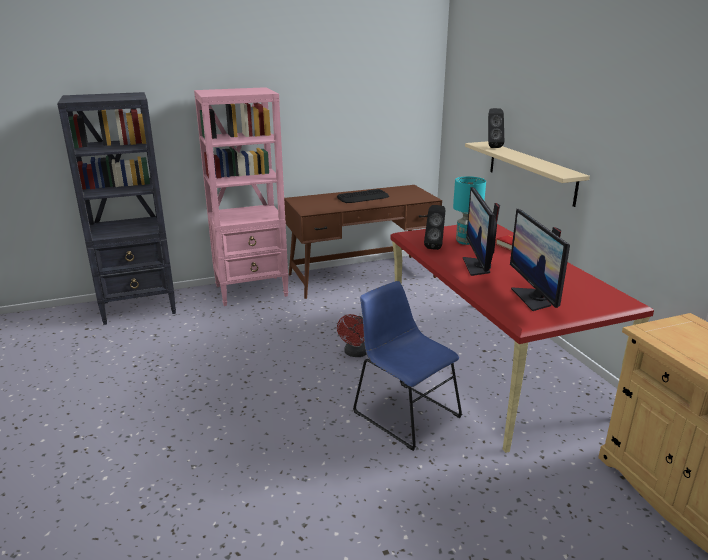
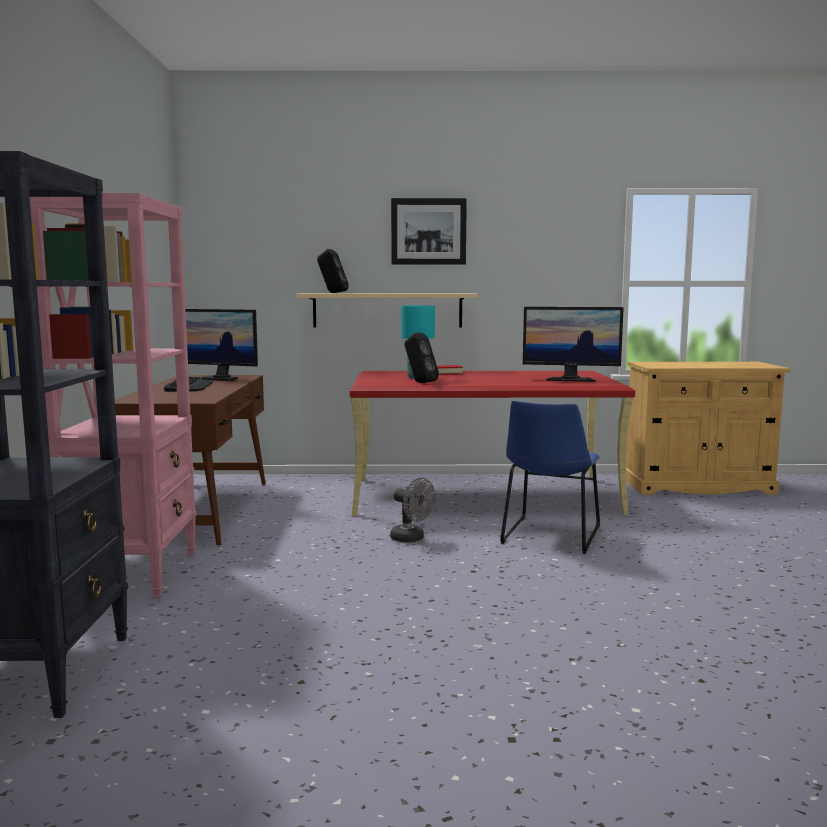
camera: 70 degrees left, 15 degrees down
red fan [337,314,367,357] -> grey fan [390,478,436,542]
blue chair [353,281,462,451] -> blue chair turned 45 degrees counterclockwise [500,401,600,554]
monitor [463,187,500,276] -> monitor moved to [185,309,258,381]
none -> picture [391,198,467,265]

